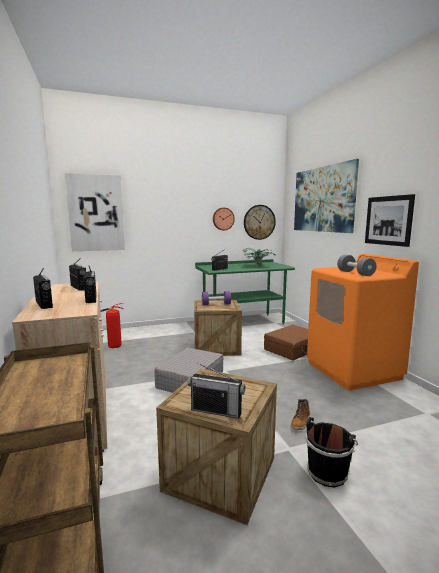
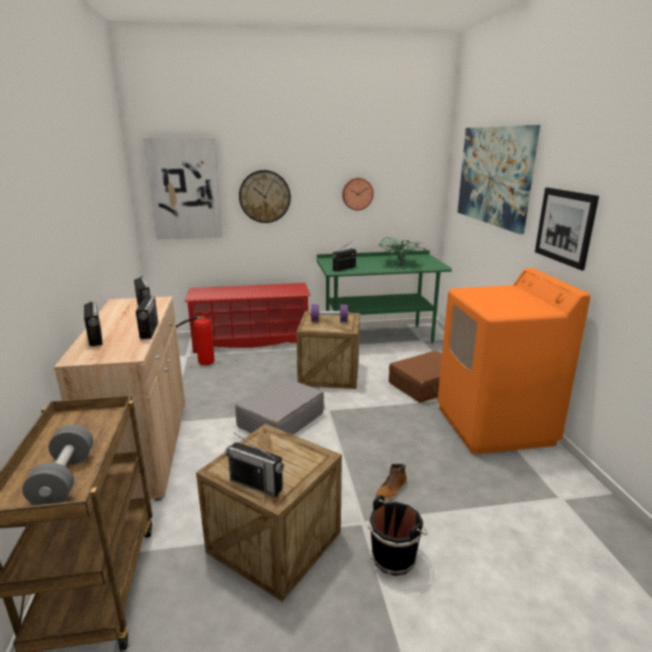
camera: 10 degrees right, 10 degrees up
wall clock [244,205,276,240] -> wall clock moved to [239,170,291,223]
grey dumbbell [337,255,376,276] -> grey dumbbell moved to [22,425,93,505]
none -> red shoe rack [185,283,311,353]

